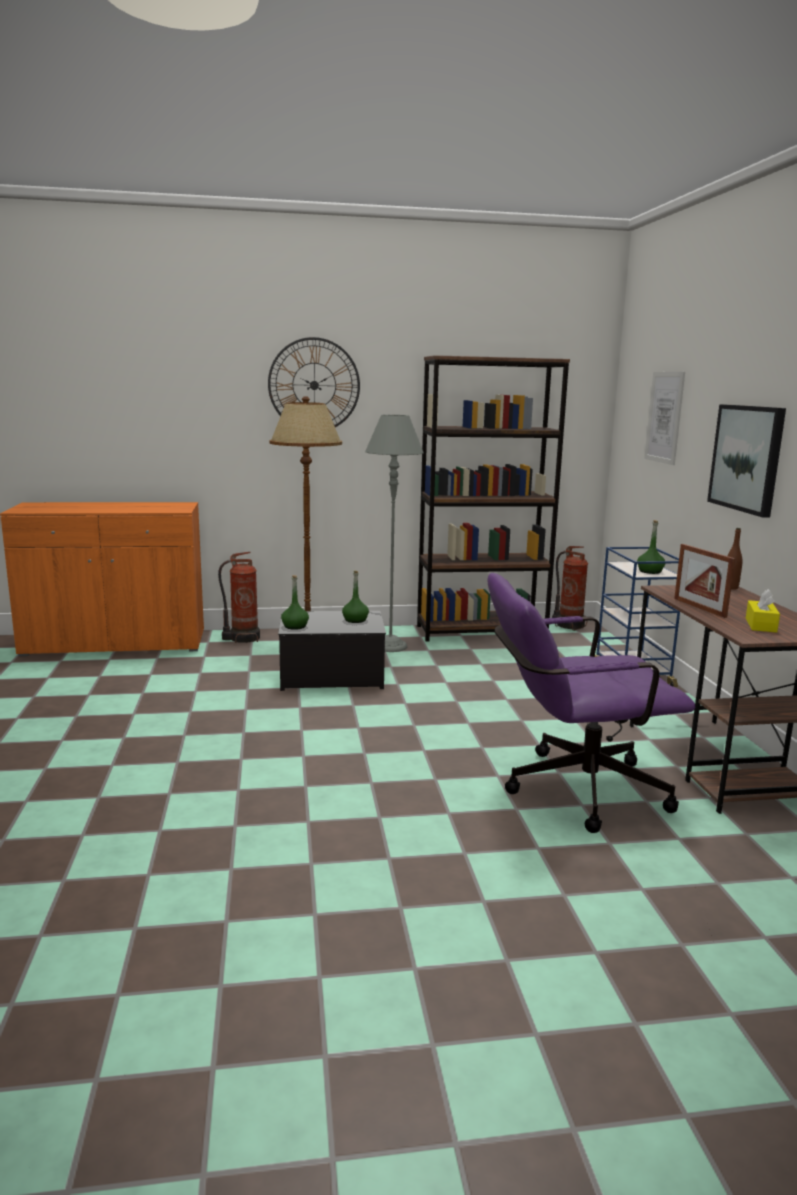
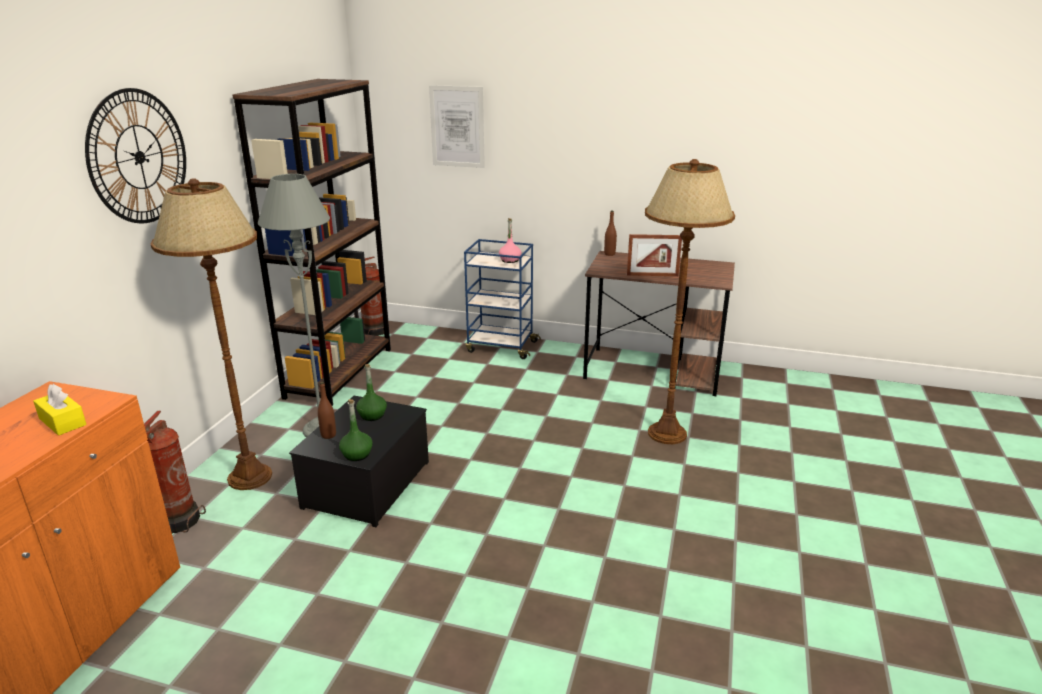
camera: 65 degrees left, 10 degrees up
purple office chair [487,573,695,833] -> brown floor lamp [645,159,735,444]
green bottle [637,520,665,574] -> pink bottle [499,218,521,263]
picture [707,404,786,517] -> none
yellow tissue box [746,589,780,633] -> yellow tissue box moved to [33,384,87,435]
none -> brown bottle [318,382,336,439]

